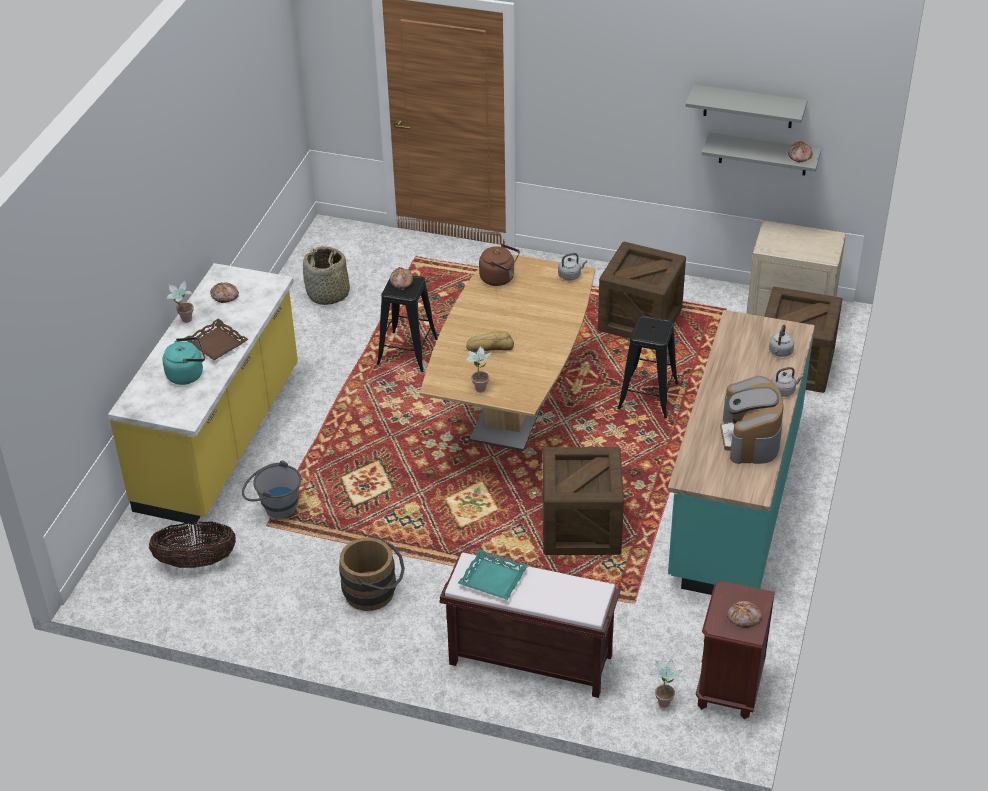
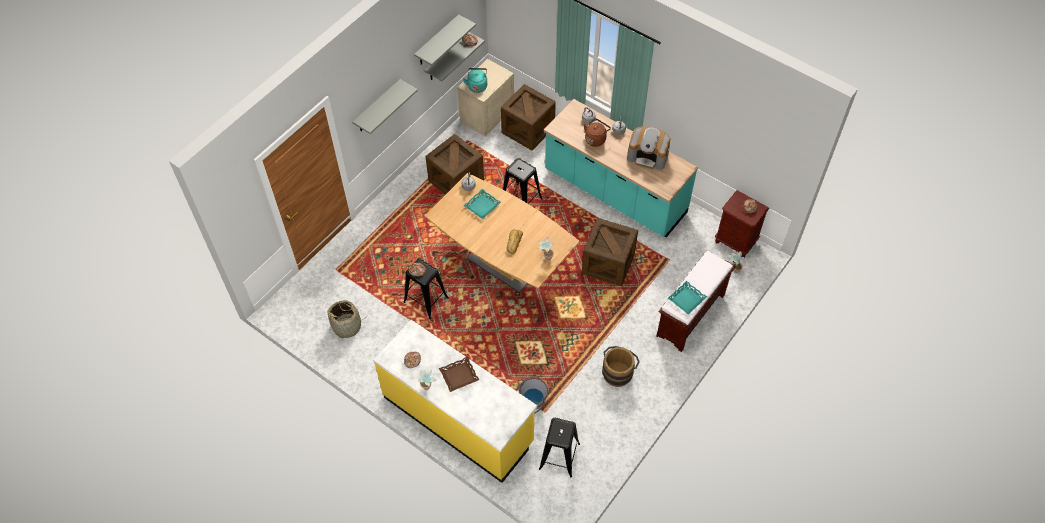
camera: 70 degrees left, 15 degrees up
basket [149,521,236,568] -> black stool [539,418,580,477]
turquoise kettle [163,337,205,385] -> turquoise kettle moved to [463,68,487,93]
brown kettle [479,244,520,286] -> brown kettle moved to [584,118,611,147]
none -> grey shelf [353,79,418,134]
none -> turquoise tray [463,189,501,219]

